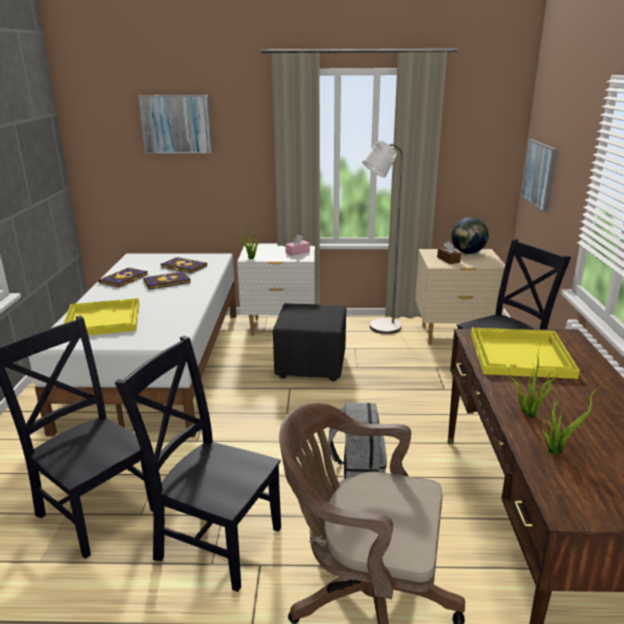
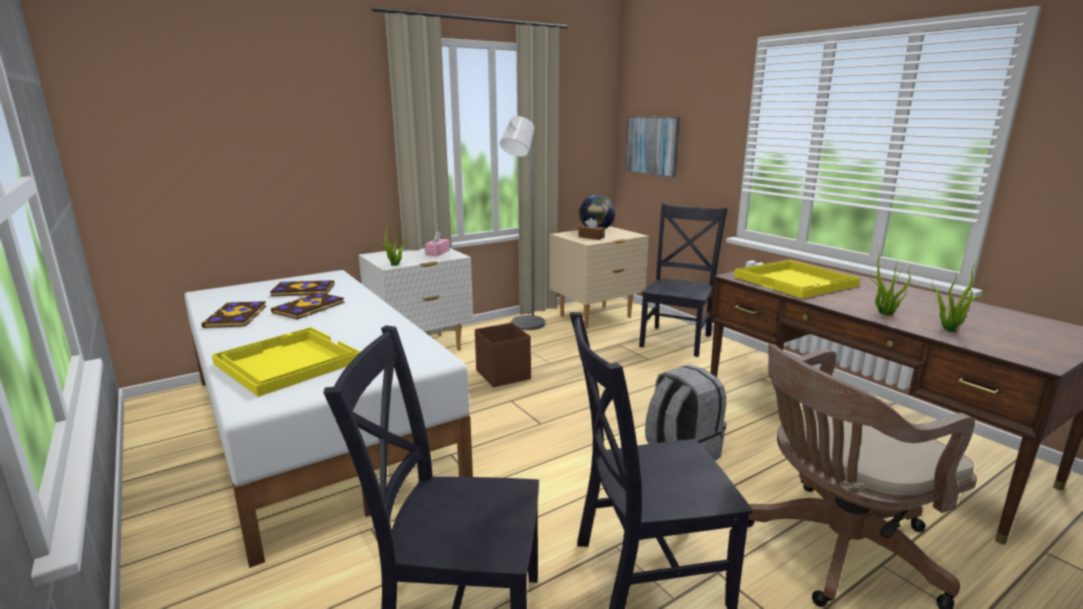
camera: 35 degrees left, 5 degrees down
picture [138,95,212,154] -> none
black ottoman [273,303,346,381] -> brown storage box [475,323,531,387]

